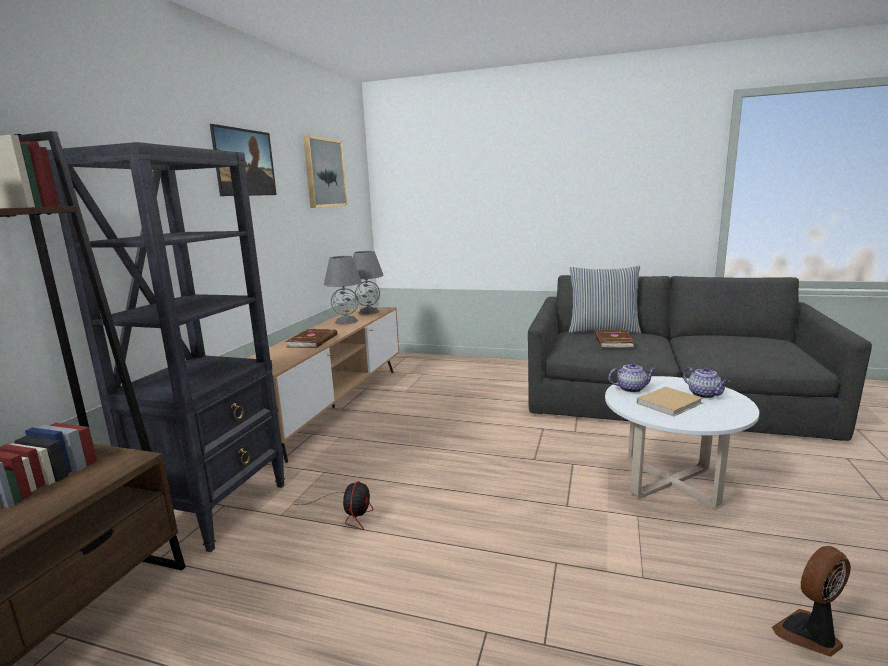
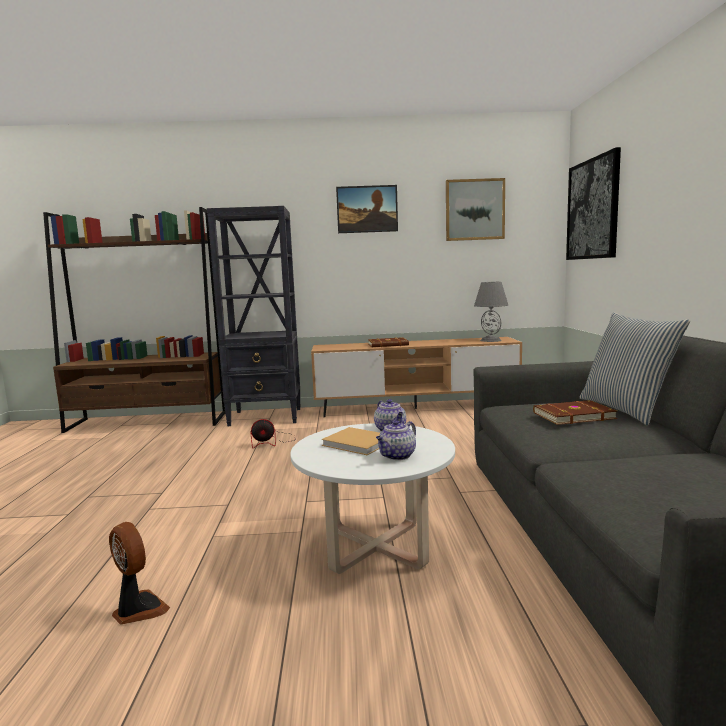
camera: 70 degrees right, 5 degrees down
grey table lamp [324,256,362,324] -> none
none -> picture [566,147,621,260]

